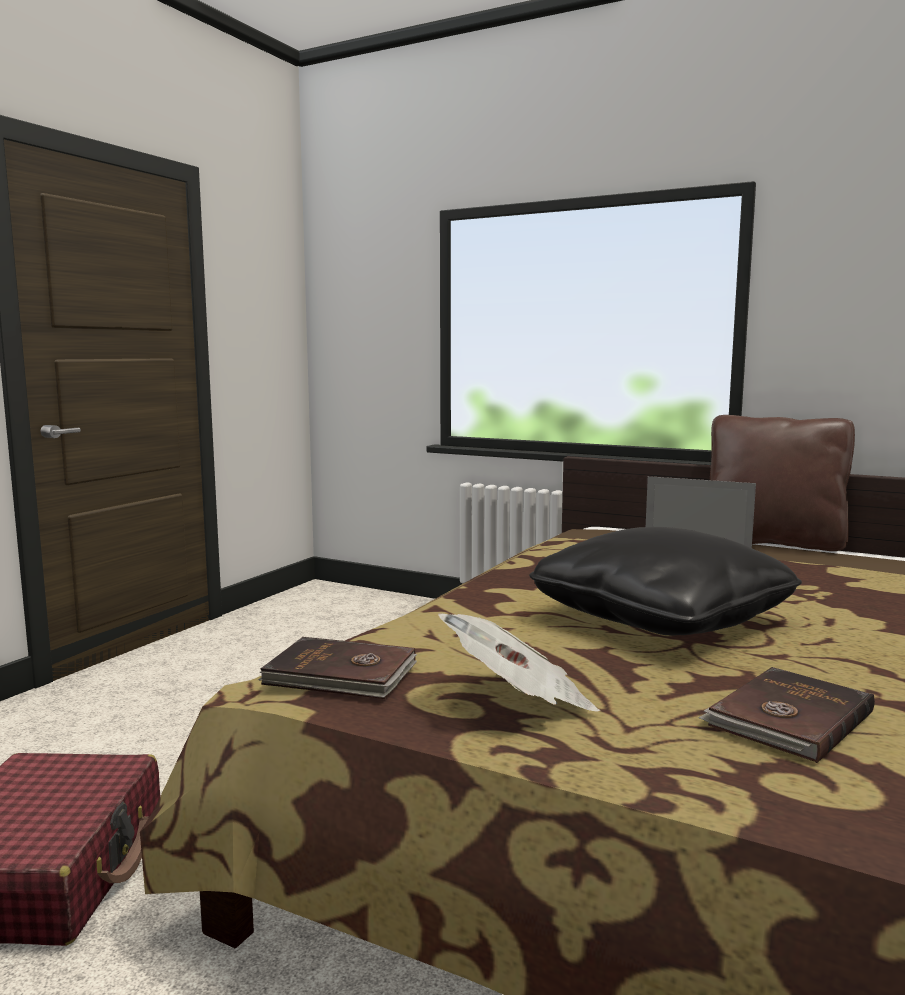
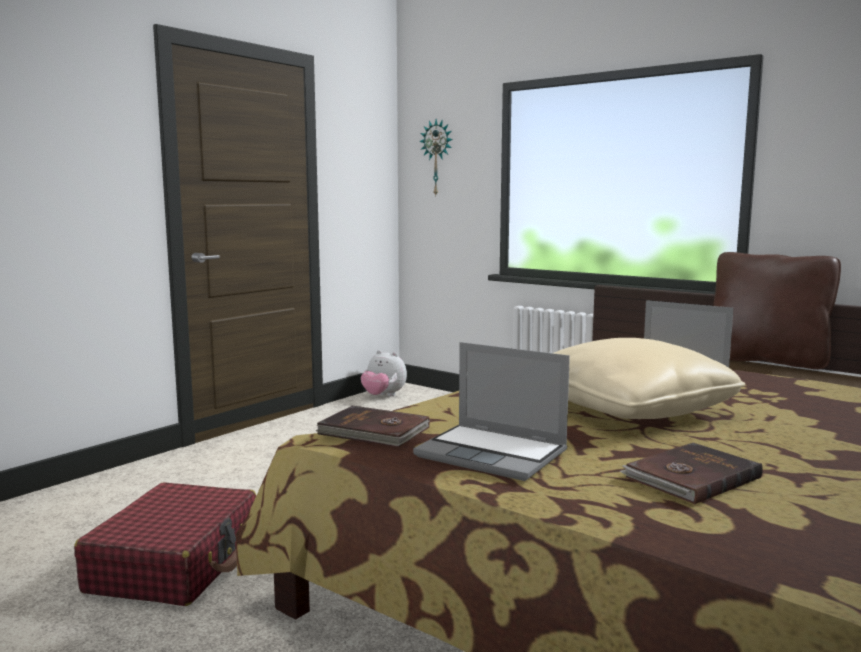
camera: 10 degrees right, 0 degrees up
newspaper [438,613,600,711] -> laptop [413,342,570,481]
black pillow [529,527,802,635] -> beige pillow [554,338,745,419]
none -> plush toy [361,350,407,396]
none -> wall clock [419,119,453,196]

